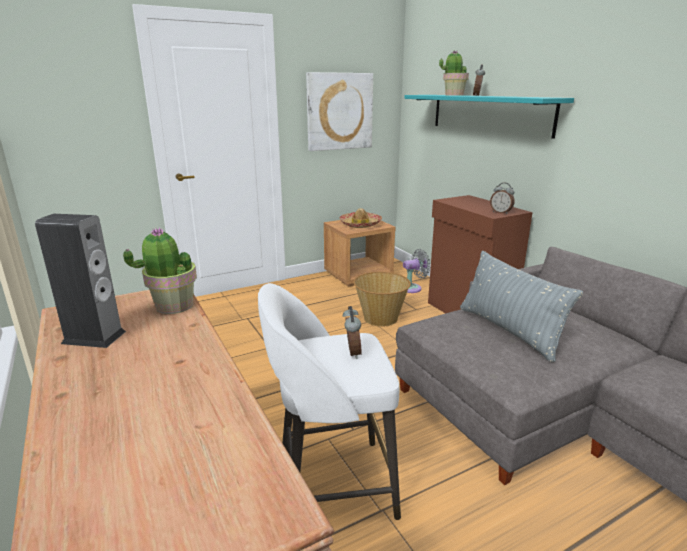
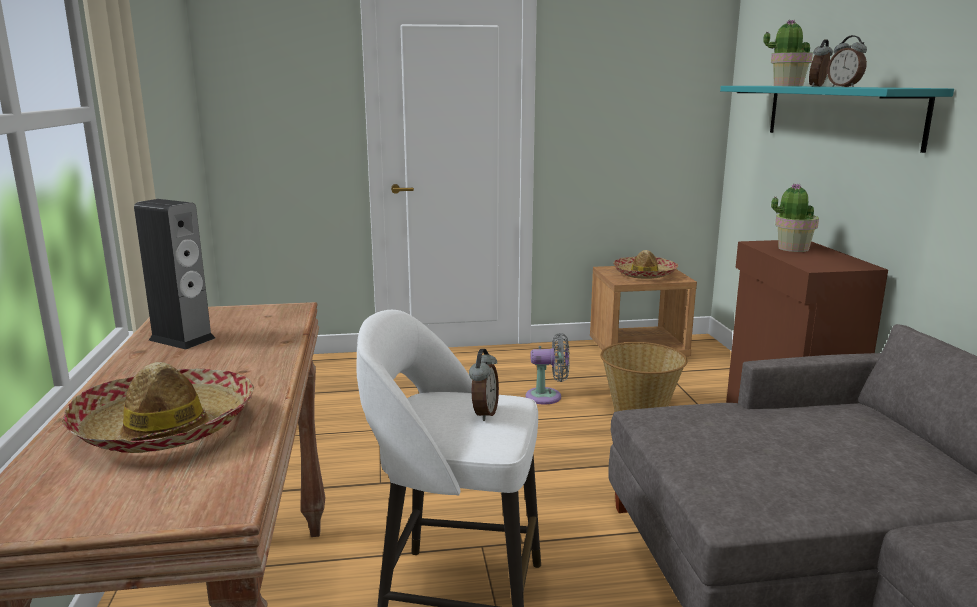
camera: 20 degrees right, 5 degrees down
potted plant [123,227,197,314] -> potted plant moved to [771,183,819,252]
picture [306,72,373,151] -> none
grey fan [403,249,430,293] -> grey fan moved to [526,333,570,405]
grey pillow [460,251,583,362] -> none
alarm clock [490,183,514,214] -> alarm clock moved to [827,35,867,87]
none -> hat [62,362,254,453]

